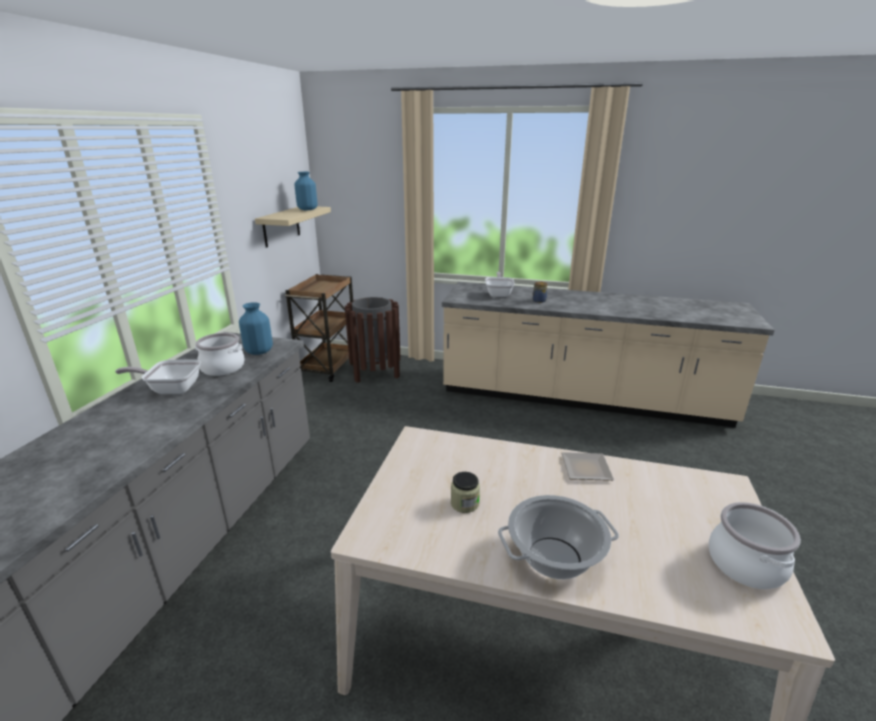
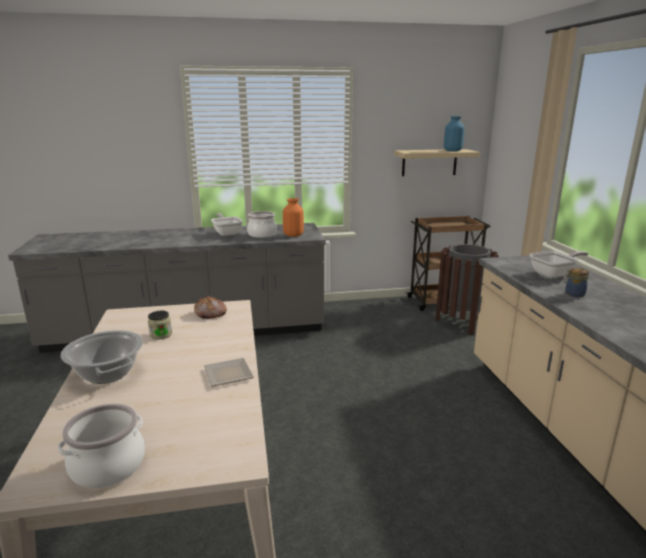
camera: 65 degrees right, 5 degrees down
blue vase [239,302,273,355] -> orange vase [283,198,304,237]
none -> bread [194,296,227,319]

